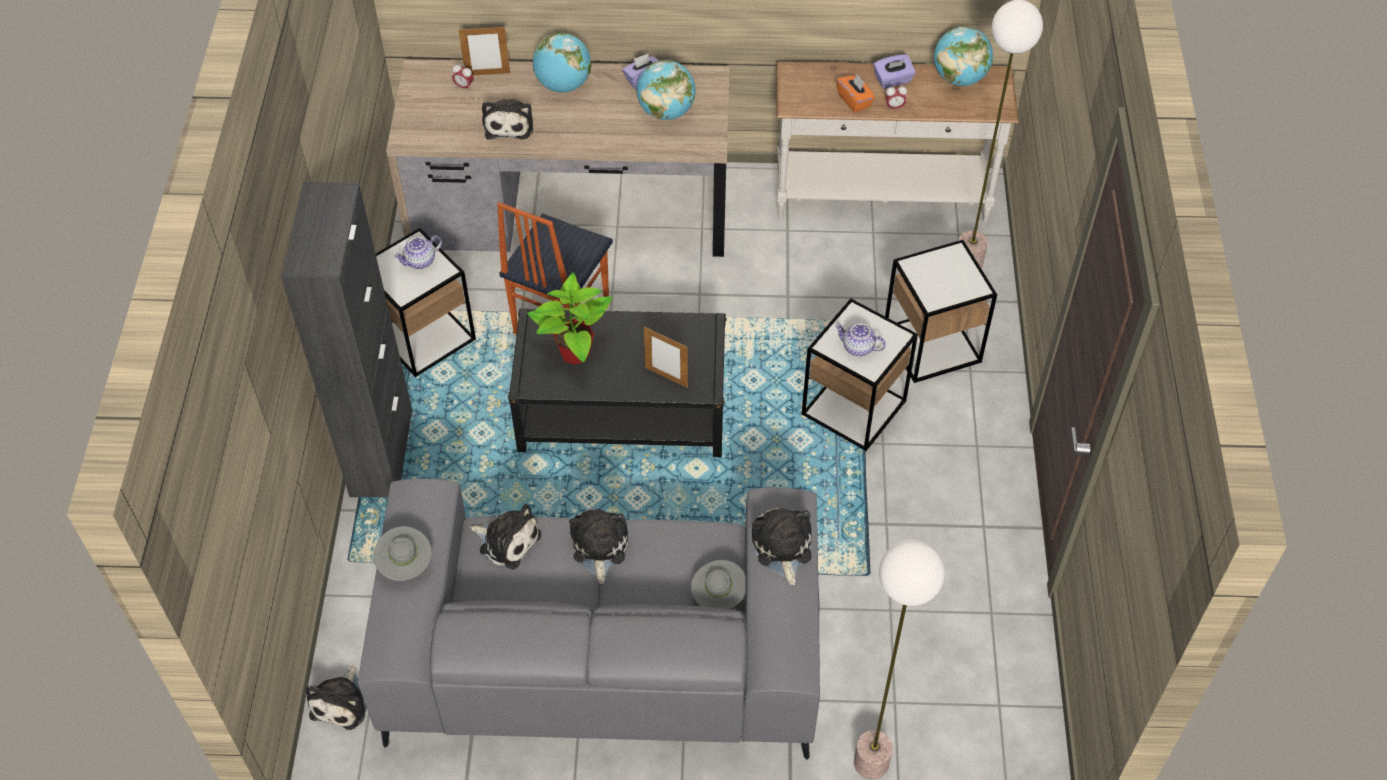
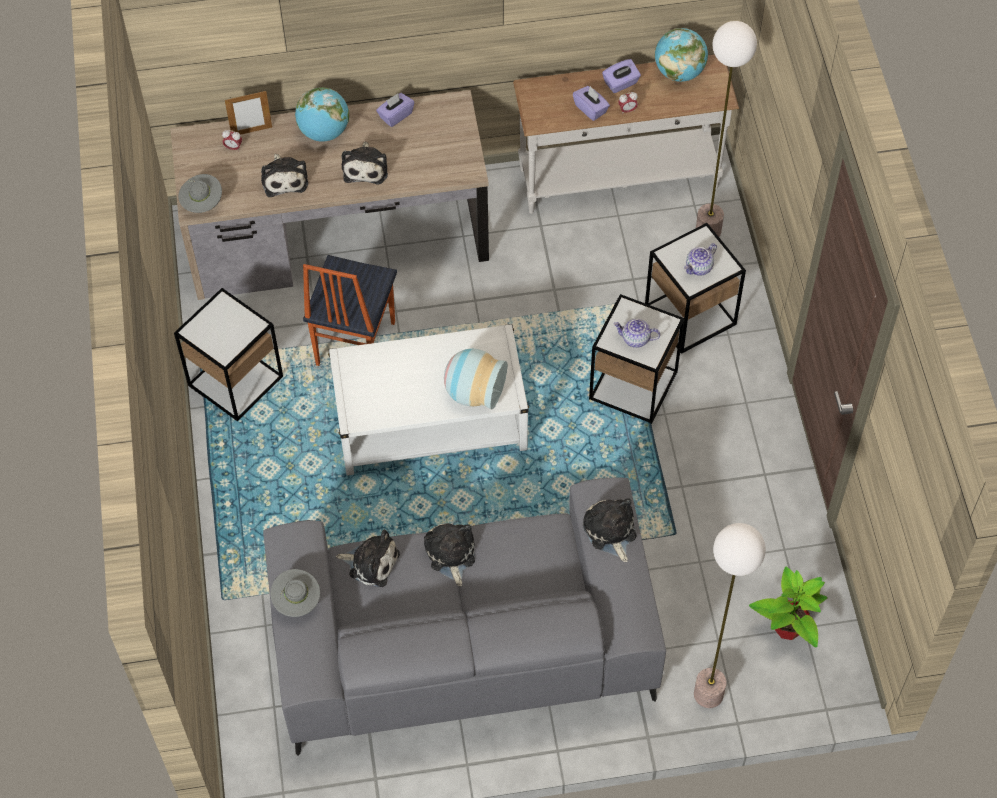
camera: 10 degrees left, 5 degrees up
black cabinet [281,182,412,497] -> none
plush toy [305,665,367,730] -> plush toy moved to [342,141,388,185]
teapot [394,235,442,269] -> teapot moved to [684,243,717,276]
black coffee table [508,308,727,457] -> white coffee table [328,324,529,476]
potted plant [527,272,612,365] -> potted plant moved to [749,567,828,648]
globe [637,60,696,120] -> none
picture frame [644,327,688,388] -> vase [444,349,508,410]
grey hat [691,560,746,610] -> grey hat moved to [178,174,222,213]
orange tissue box [836,73,875,112] -> purple tissue box [573,86,610,121]

